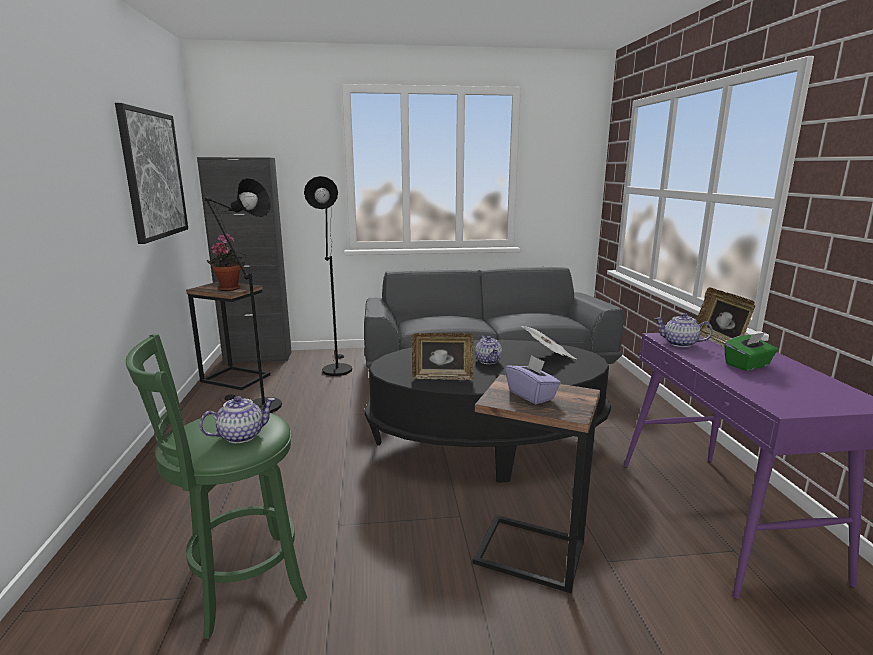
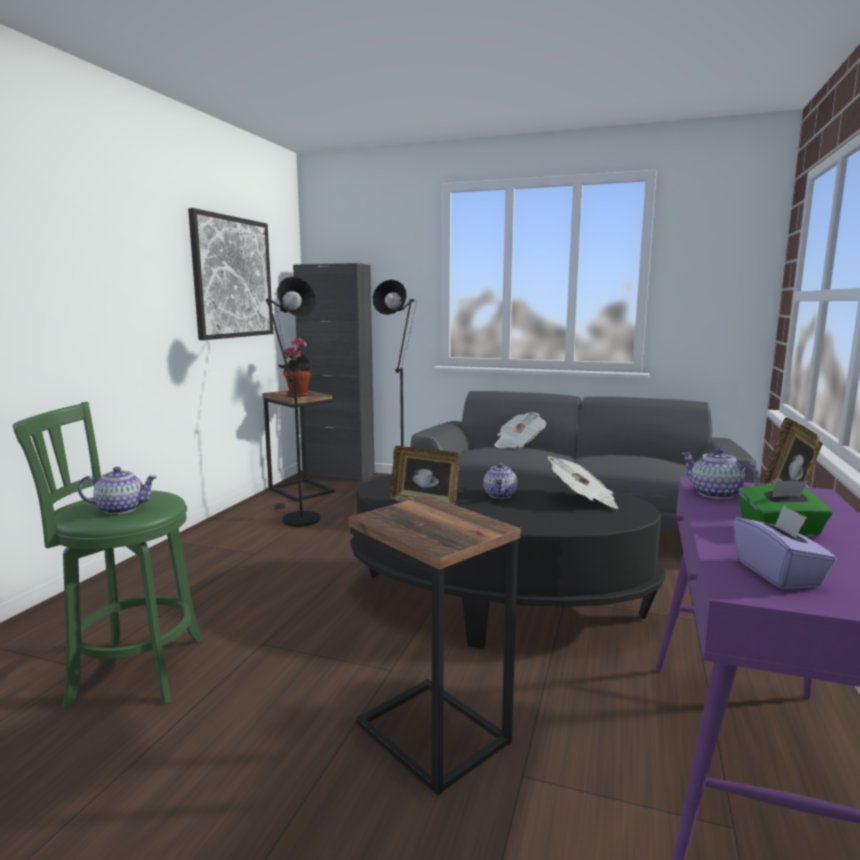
camera: 25 degrees right, 5 degrees down
purple tissue box [505,355,561,404] -> purple tissue box moved to [733,505,837,589]
none -> newspaper [494,412,546,448]

